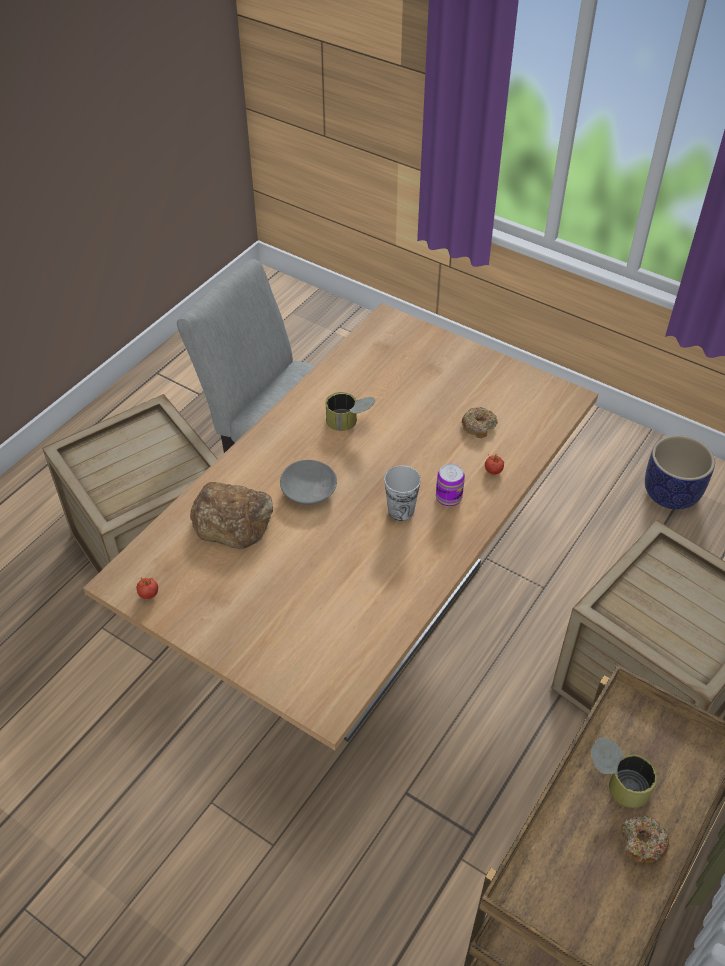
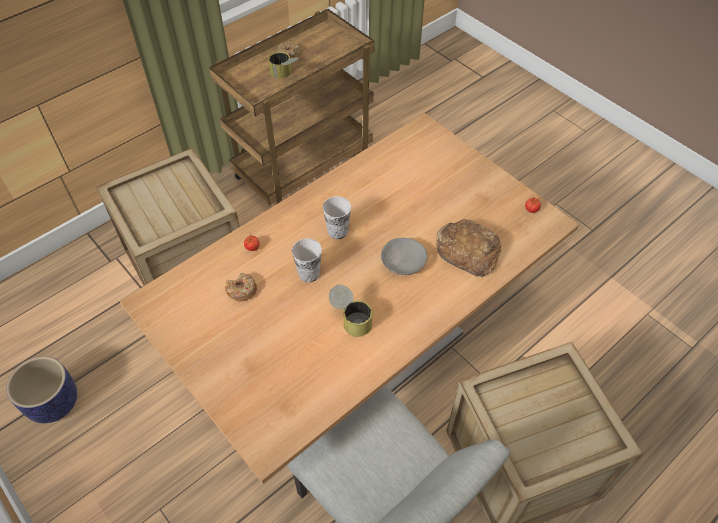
camera: 165 degrees left, 5 degrees up
can [436,464,465,507] -> none
none -> cup [292,238,322,282]

